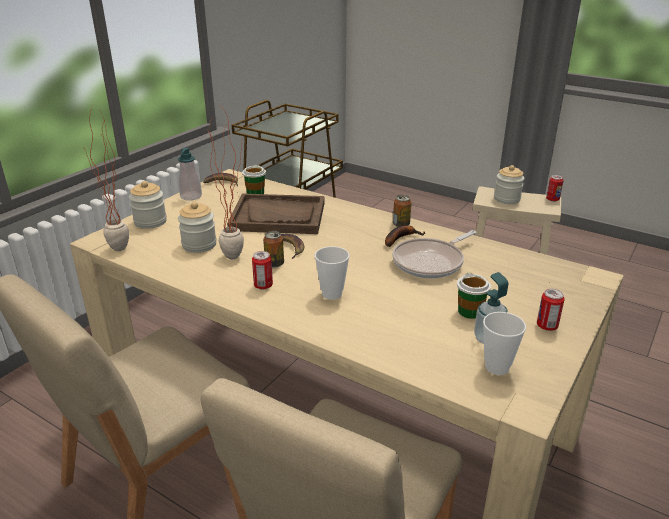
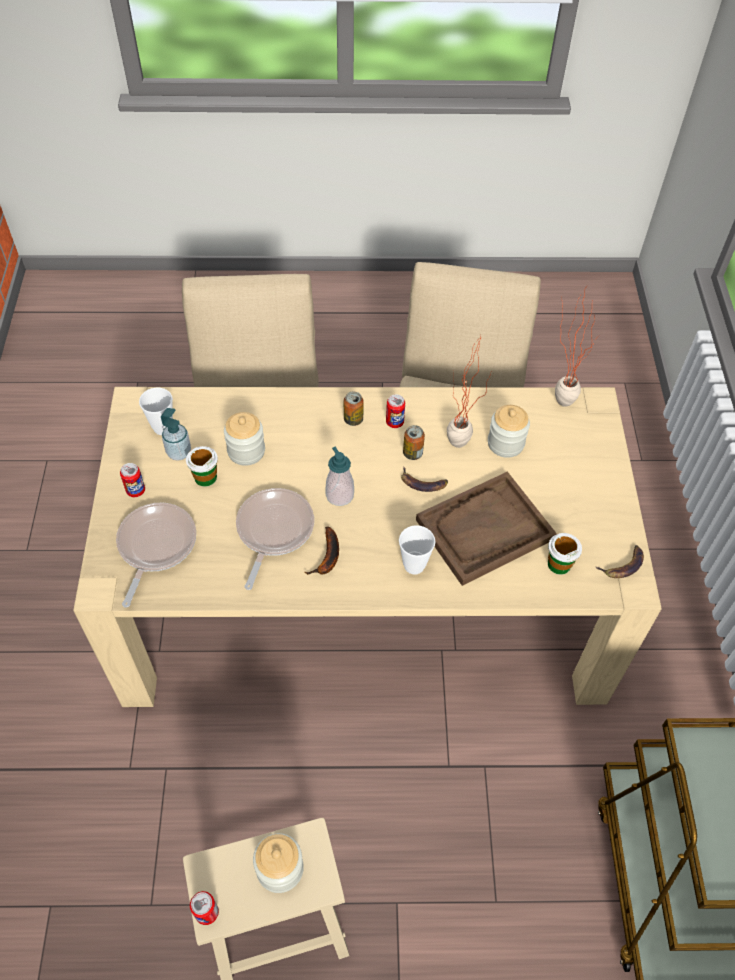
camera: 145 degrees right, 25 degrees up
jar [129,181,167,229] -> jar moved to [224,412,265,466]
soap dispenser [178,148,202,201] -> soap dispenser moved to [325,447,354,506]
cup [315,246,350,300] -> cup moved to [399,525,435,575]
can [393,195,412,227] -> can moved to [344,392,364,426]
none -> frying pan [116,502,196,608]

